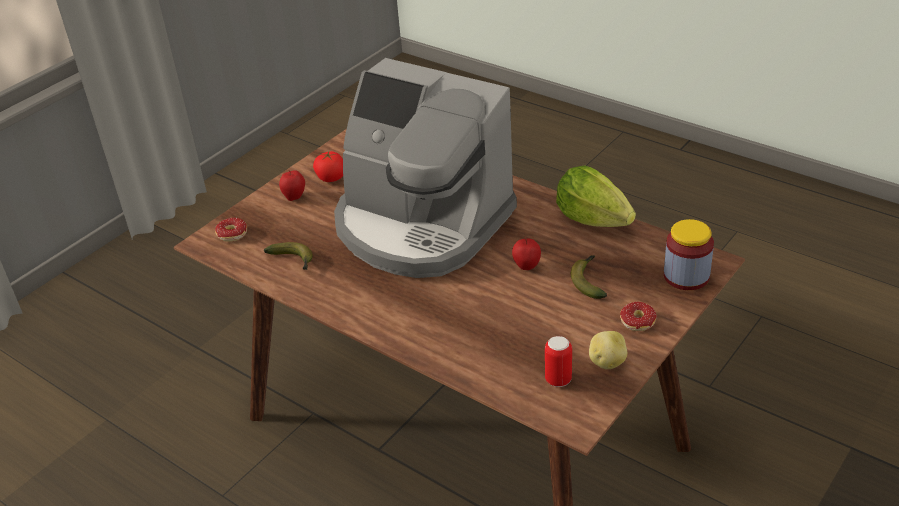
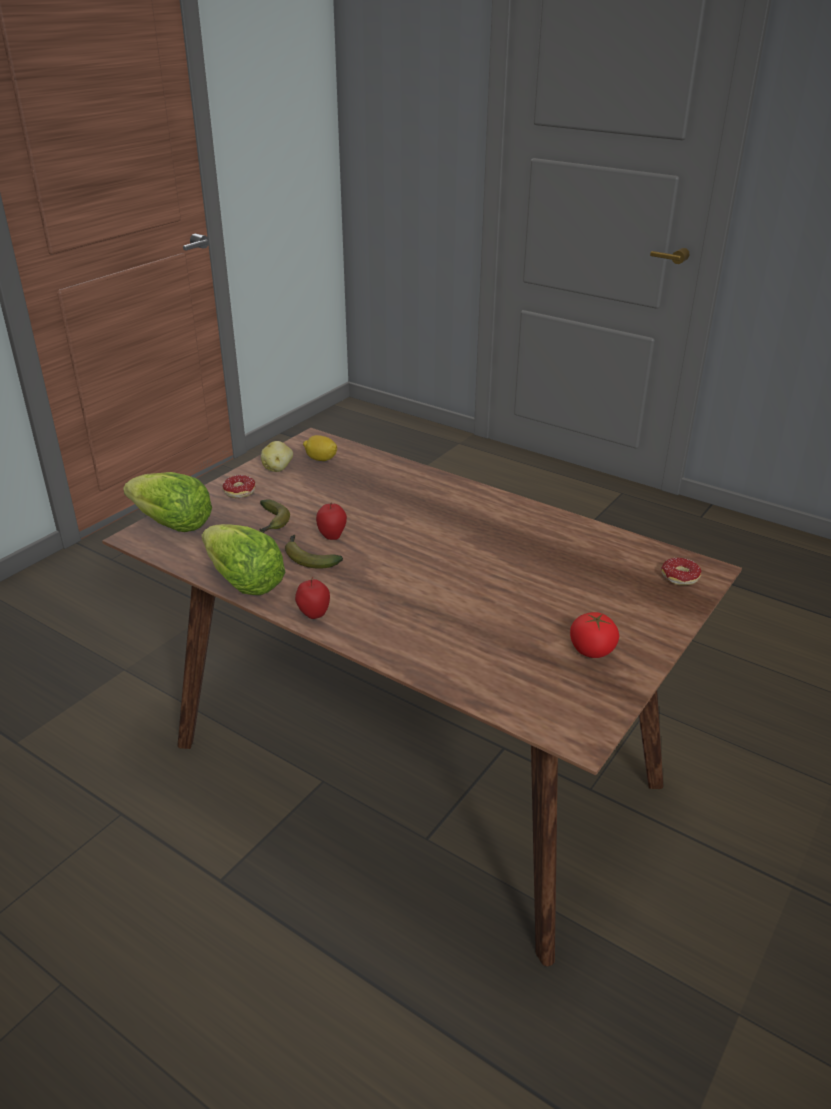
camera: 175 degrees right, 5 degrees down
banana [264,242,313,270] -> banana moved to [285,535,343,569]
apple [279,170,305,201] -> apple moved to [295,577,330,619]
coffee machine [334,58,517,278] -> none
can [545,336,572,387] -> lemon [303,435,337,461]
jar [664,219,714,290] -> lettuce [123,472,212,532]

